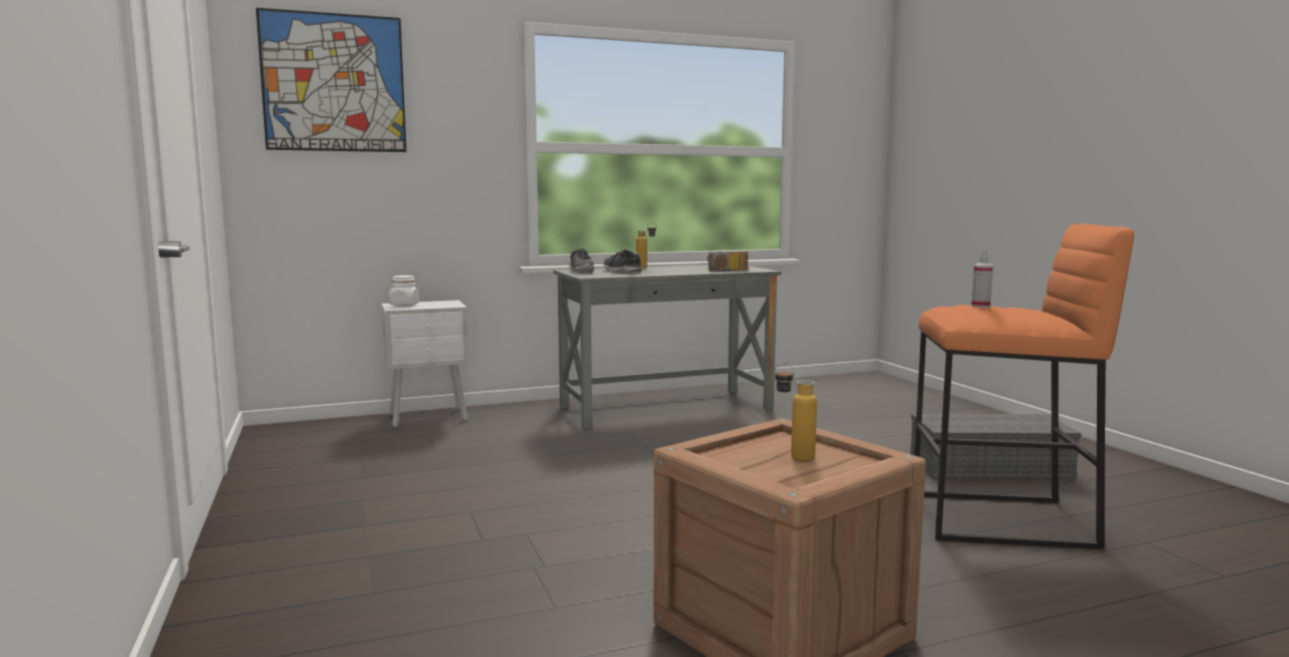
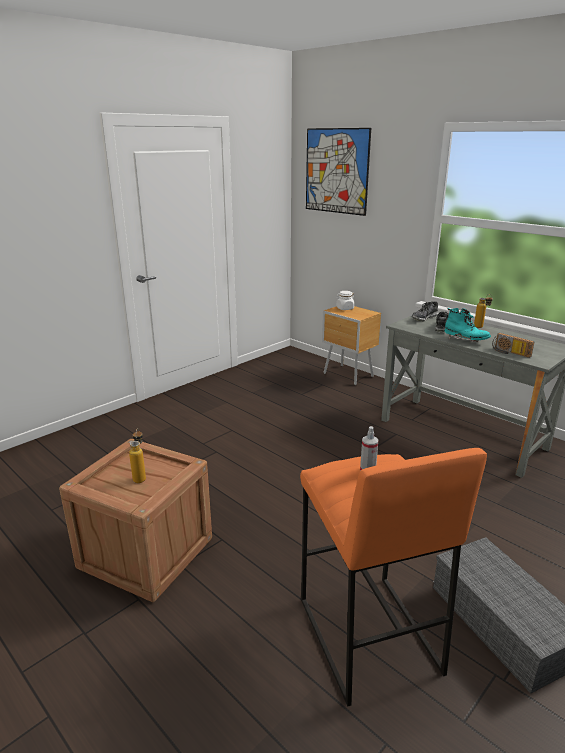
camera: 65 degrees right, 15 degrees up
white nightstand [382,300,469,428] -> brown nightstand [322,306,381,385]
none -> turquoise boot [445,308,491,342]

